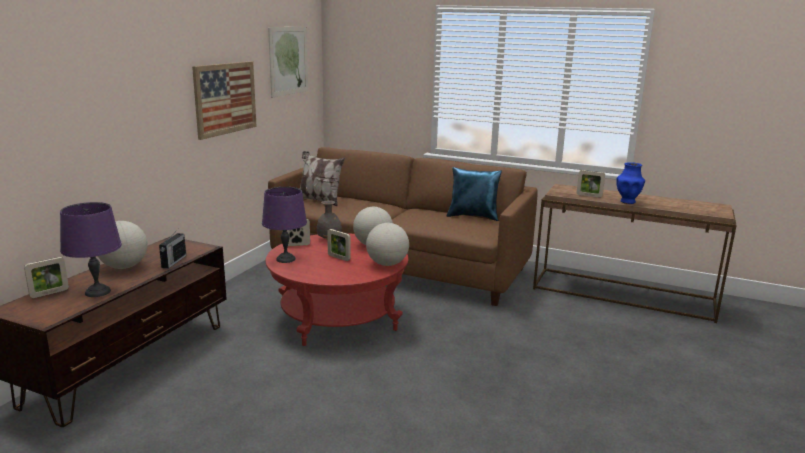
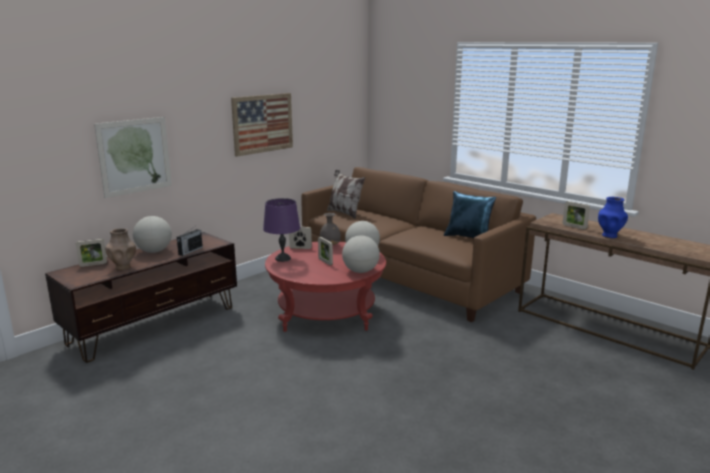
camera: 20 degrees right, 0 degrees up
purple table lamp [60,202,122,297] -> brown vase [105,228,136,271]
picture [268,27,308,97] -> picture moved to [94,117,172,198]

